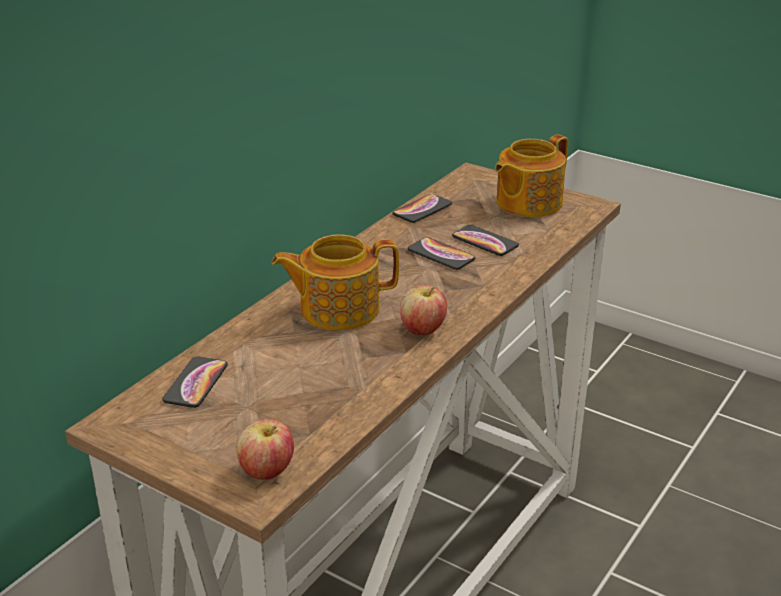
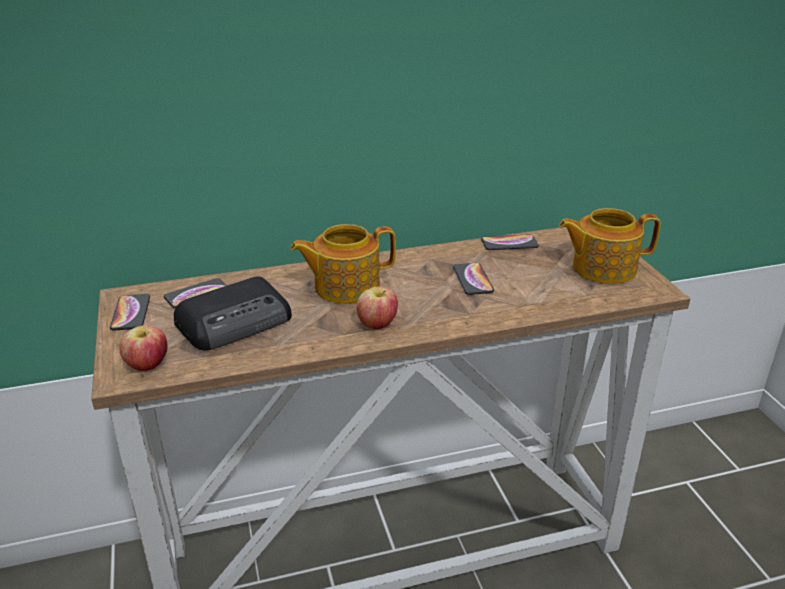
camera: 40 degrees right, 0 degrees up
teapot [272,235,399,330] -> teapot turned 45 degrees counterclockwise [290,224,396,304]
phone [452,225,519,256] -> phone moved to [110,294,150,330]
none -> radio [174,276,292,351]

